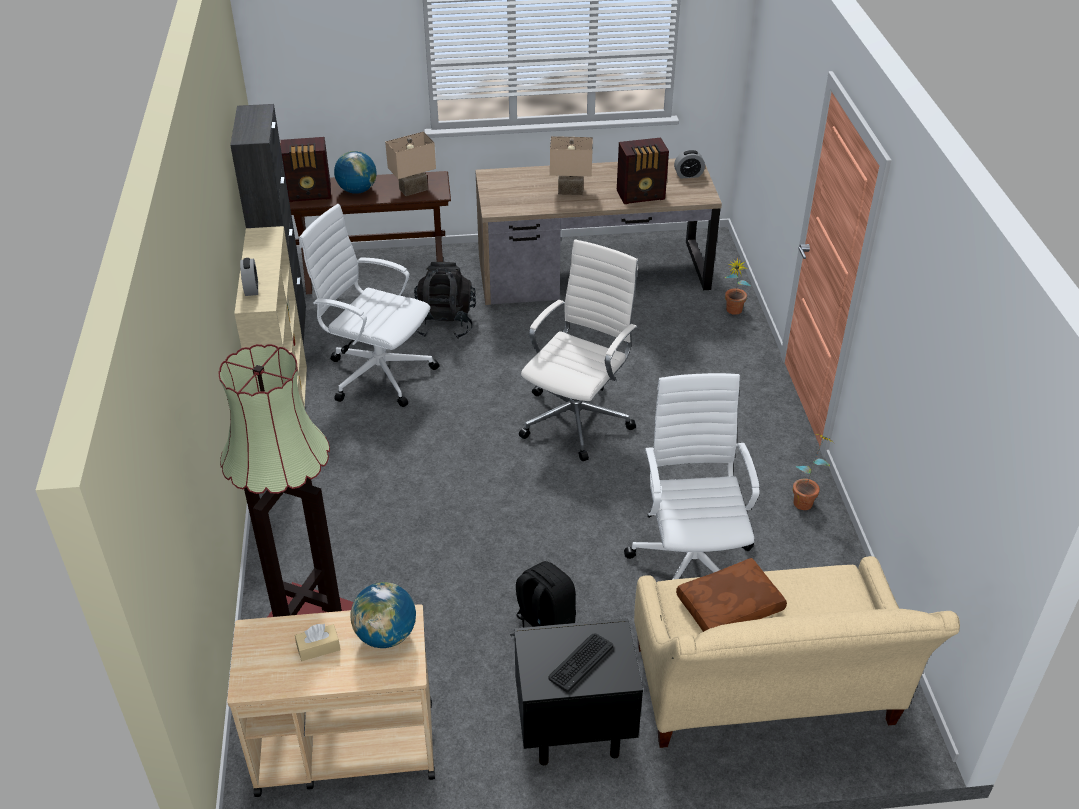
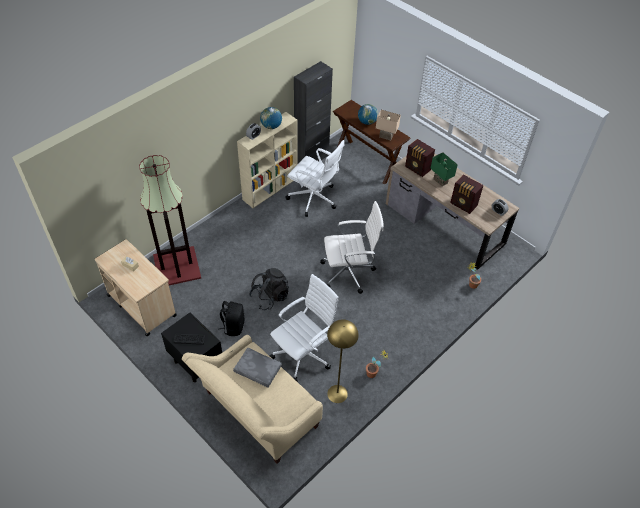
camera: 50 degrees right, 10 degrees up
radio [280,137,331,202] -> radio moved to [405,139,435,177]
white office chair [299,204,440,407] -> white office chair turned 135 degrees clockwise [285,140,345,217]
globe [350,582,416,648] -> globe moved to [260,107,282,129]
black backpack [414,262,476,339] -> black backpack moved to [249,268,289,310]
beige table lamp [550,136,593,195] -> green table lamp [430,152,458,186]
brown pillow [676,558,787,632] -> grey pillow [233,348,282,388]
none -> yellow floor lamp [327,319,359,403]

